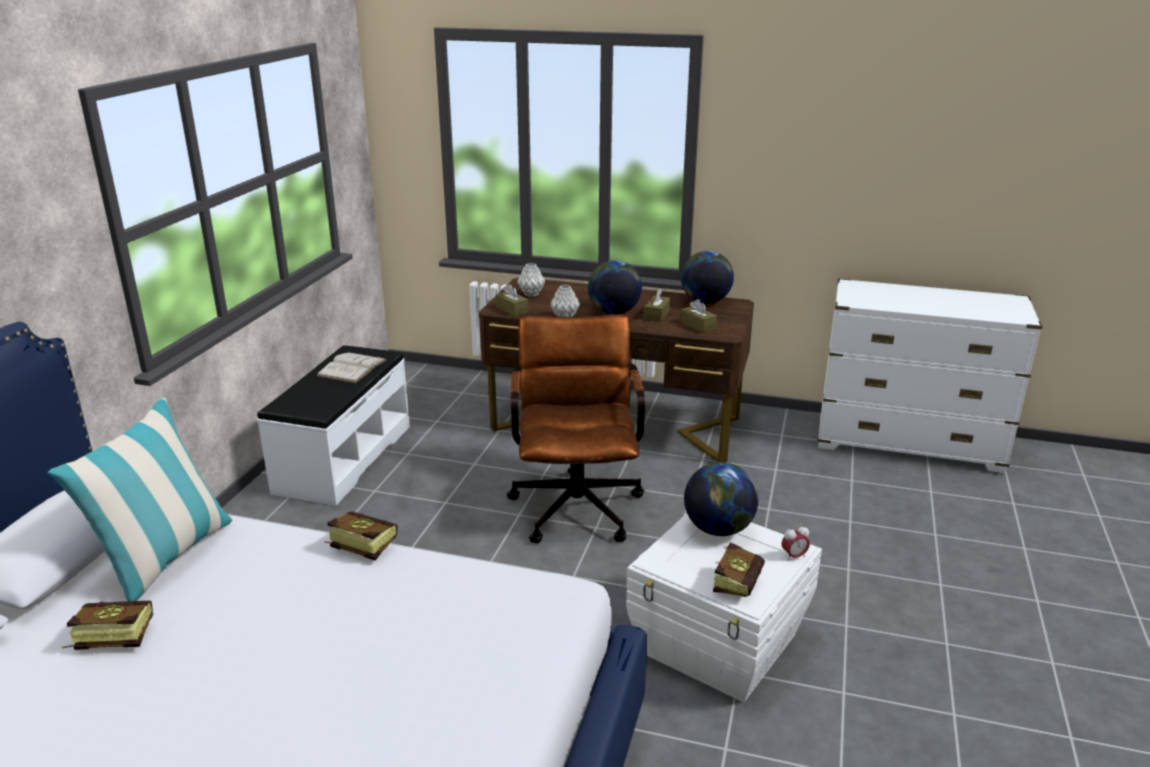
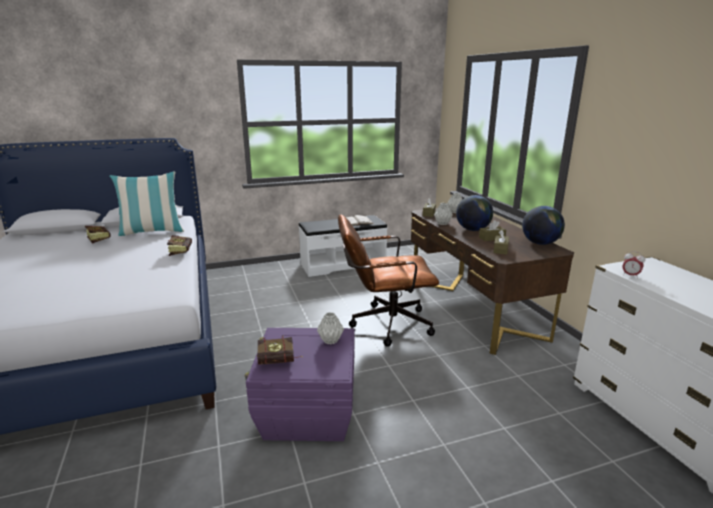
camera: 55 degrees right, 5 degrees down
brown office chair [507,314,645,544] -> brown office chair turned 150 degrees counterclockwise [338,214,439,347]
white storage box [626,514,822,702] -> purple storage box [245,328,355,441]
globe [684,462,758,536] -> grey vase [317,312,344,344]
alarm clock [782,524,810,561] -> alarm clock moved to [623,251,645,278]

